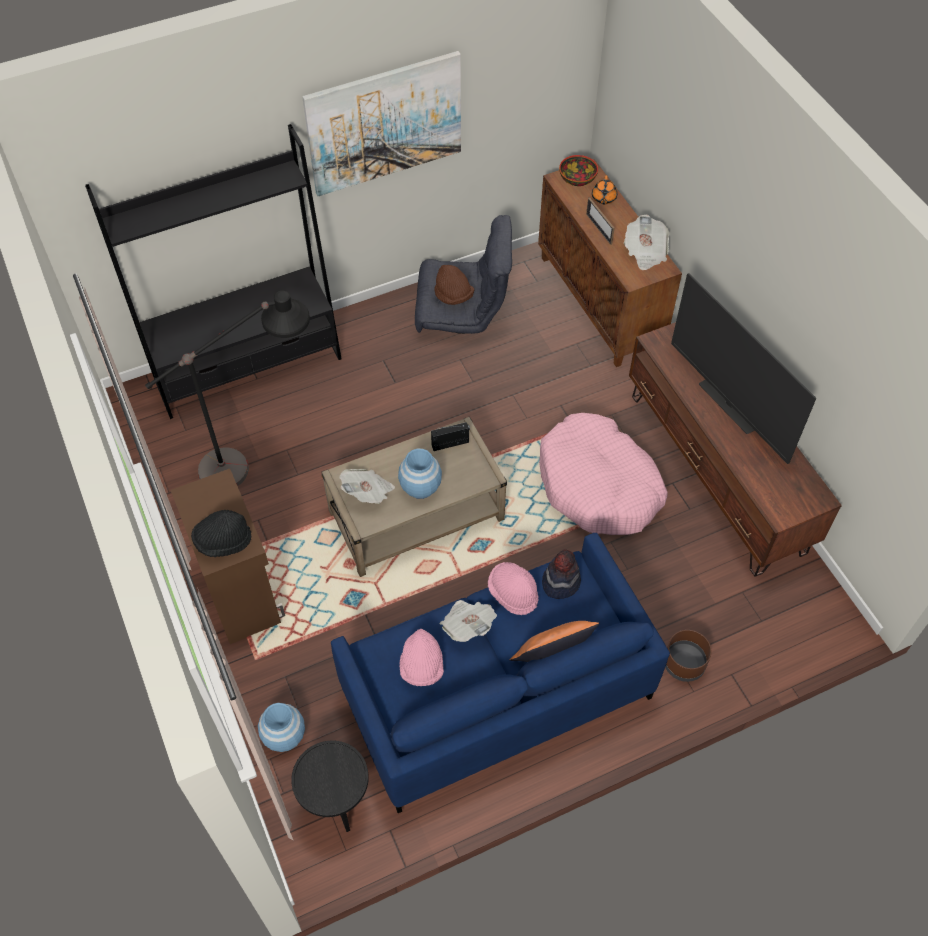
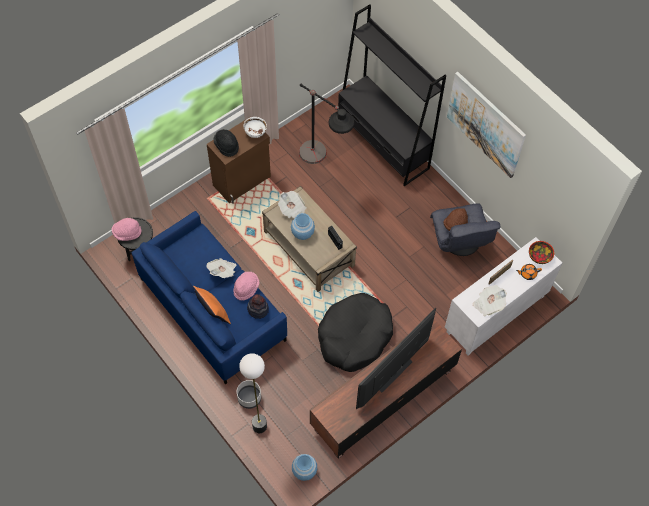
camera: 75 degrees right, 5 degrees up
blue vase [258,703,305,752] -> blue vase moved to [292,454,317,481]
pink hat [400,629,444,686] -> pink hat moved to [112,218,141,241]
brown cabinet [538,159,682,367] -> white cabinet [445,237,562,355]
pink dog bed [539,413,667,535] -> black dog bed [318,293,393,372]
brown planter [665,630,712,682] -> grey planter [237,380,261,409]
none -> floor lamp [239,353,267,433]
none -> white bowl [243,117,267,138]

